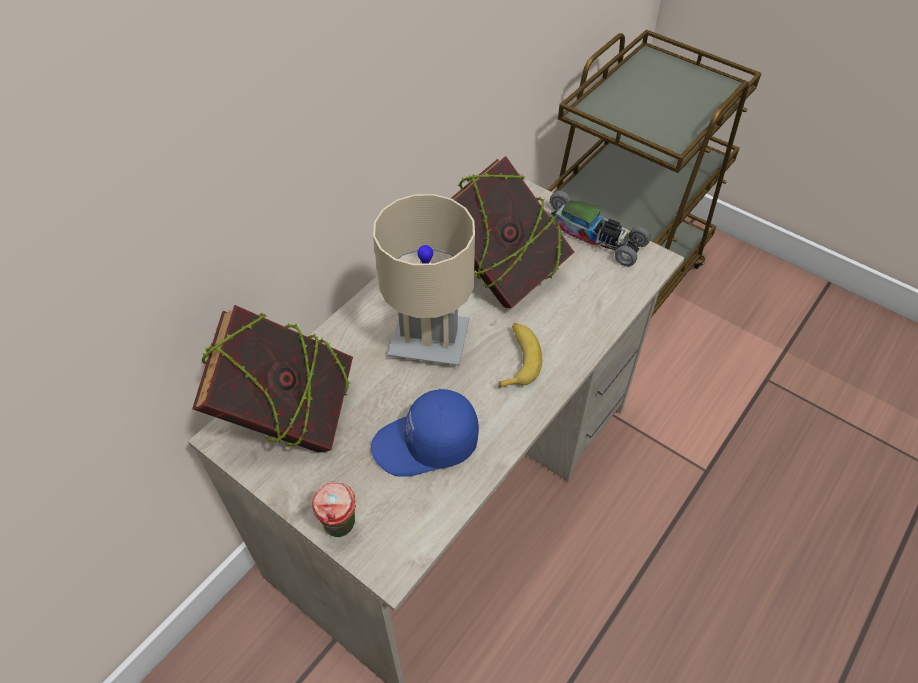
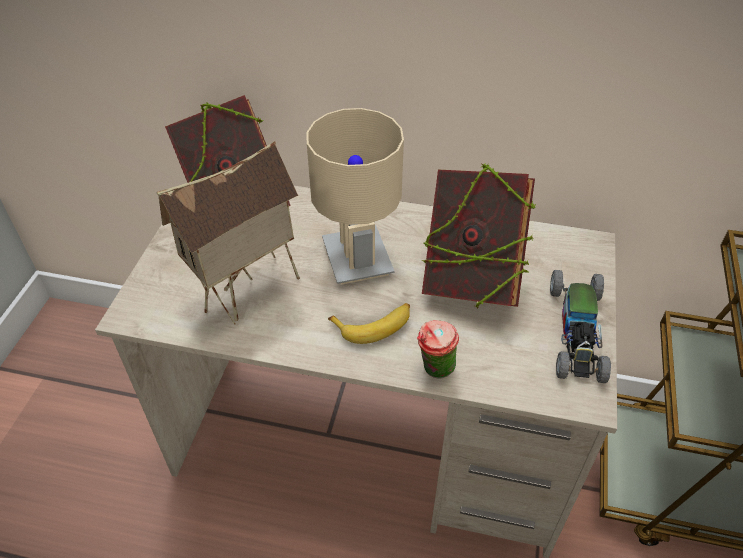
camera: 65 degrees right, 5 degrees down
cup [312,482,356,537] -> cup moved to [417,320,459,379]
blue cap [371,389,479,477] -> toy house [156,141,300,325]

